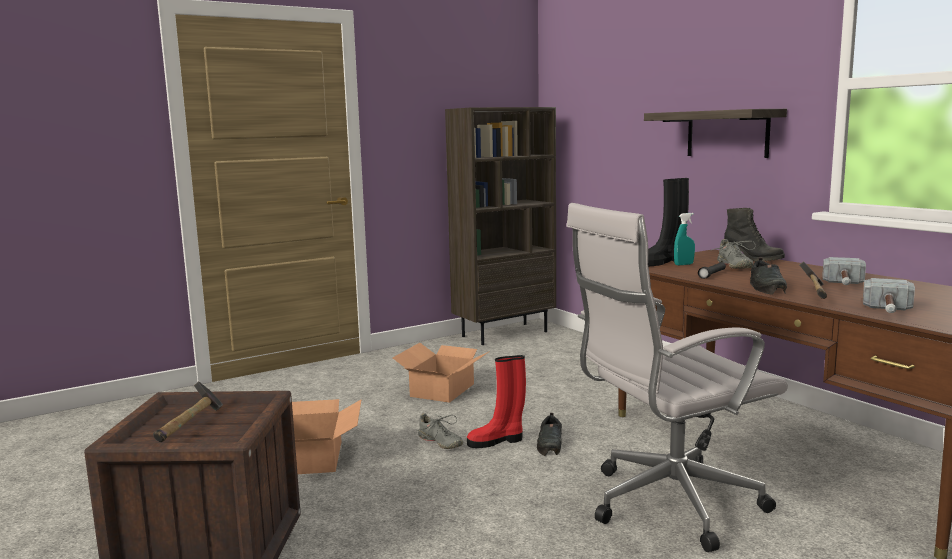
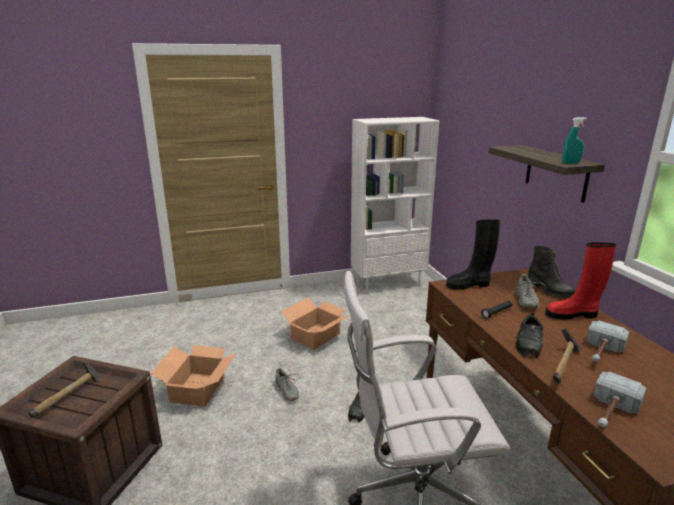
camera: 15 degrees right, 10 degrees up
brown bookcase [445,107,556,345] -> white bookcase [351,117,440,293]
red boot [467,355,526,448] -> red boot moved to [545,242,616,320]
turquoise spray bottle [674,213,695,266] -> turquoise spray bottle moved to [562,117,587,164]

